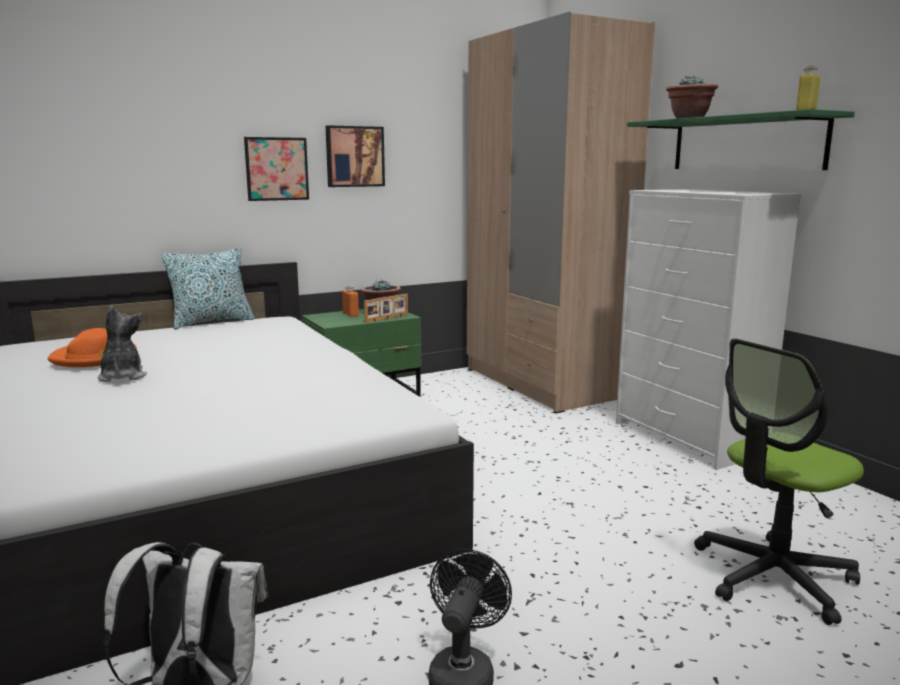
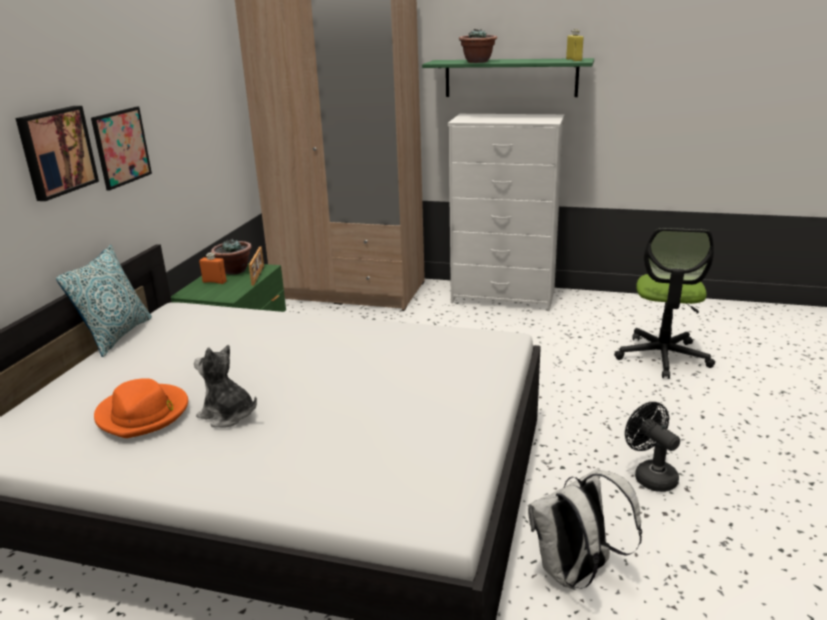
camera: 45 degrees left, 10 degrees up
picture [326,125,385,187] -> picture moved to [16,106,99,201]

